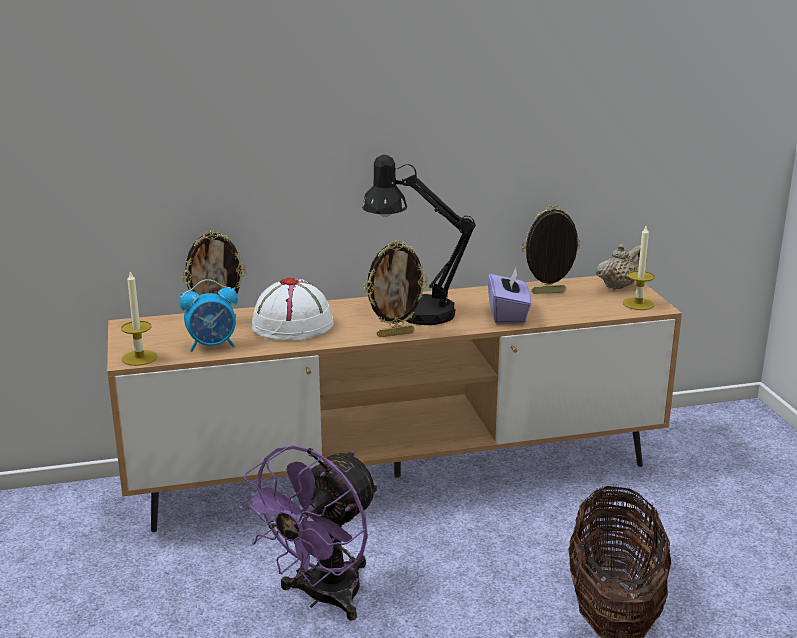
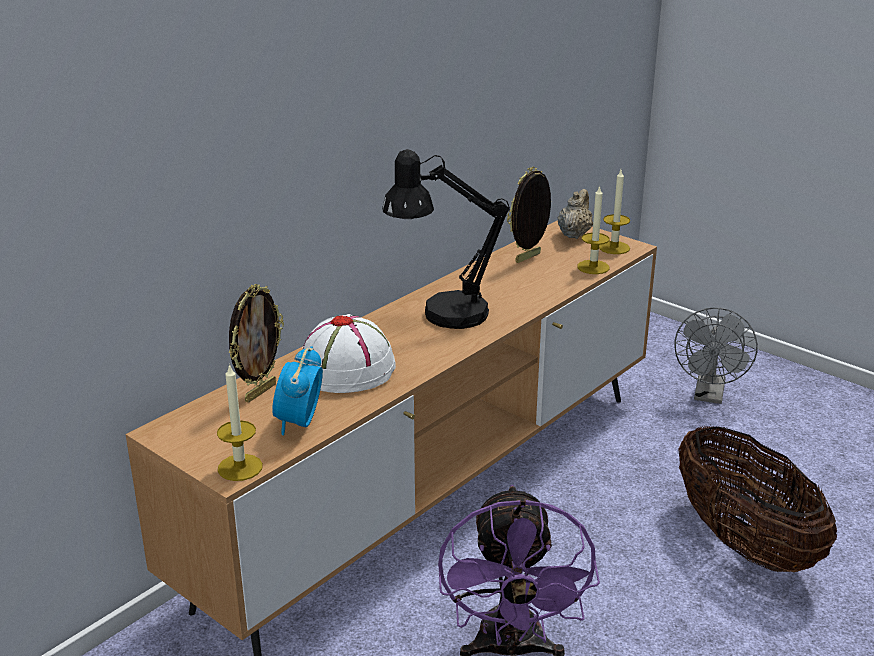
camera: 35 degrees left, 5 degrees up
alarm clock [180,279,238,352] -> alarm clock turned 150 degrees clockwise [272,346,323,435]
picture frame [364,241,428,337] -> none
purple tissue box [488,268,531,324] -> none
none -> candle [577,185,610,274]
none -> grey fan [674,308,758,404]

